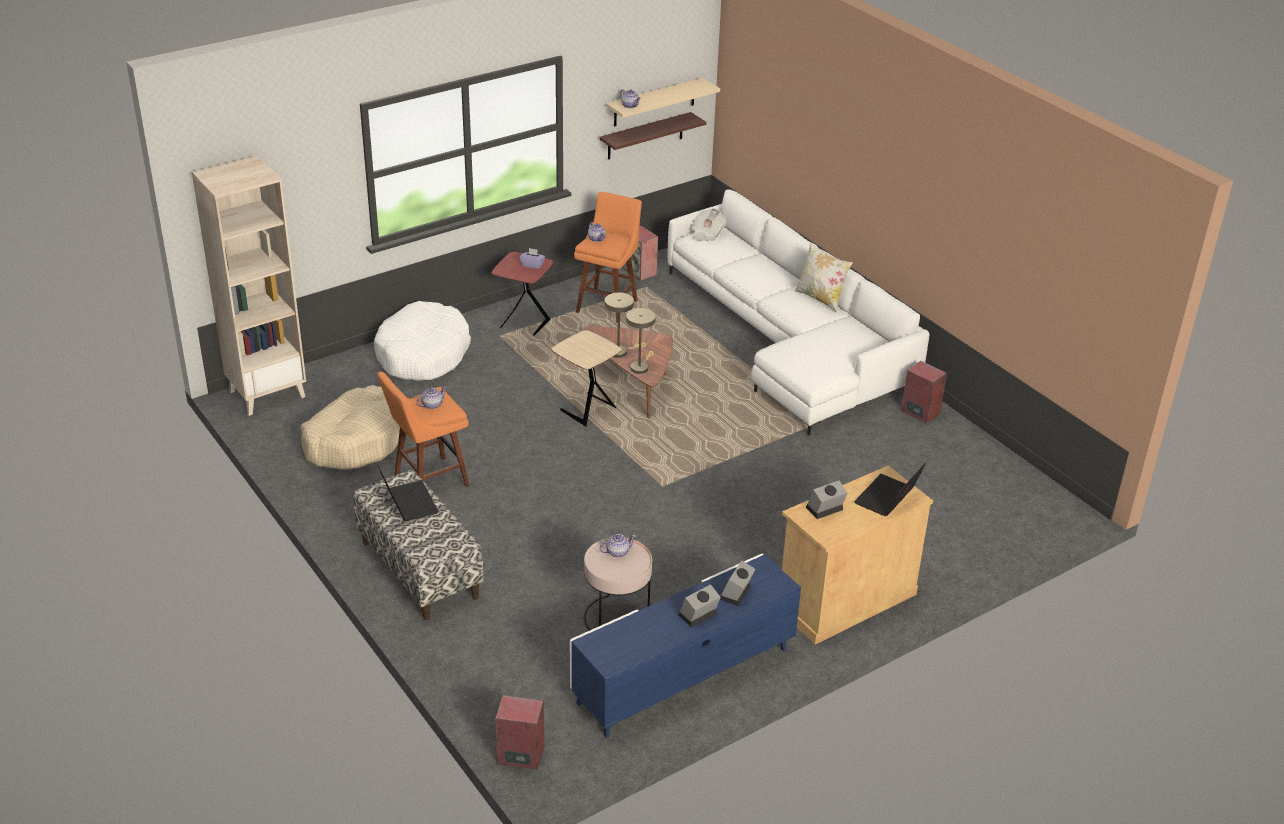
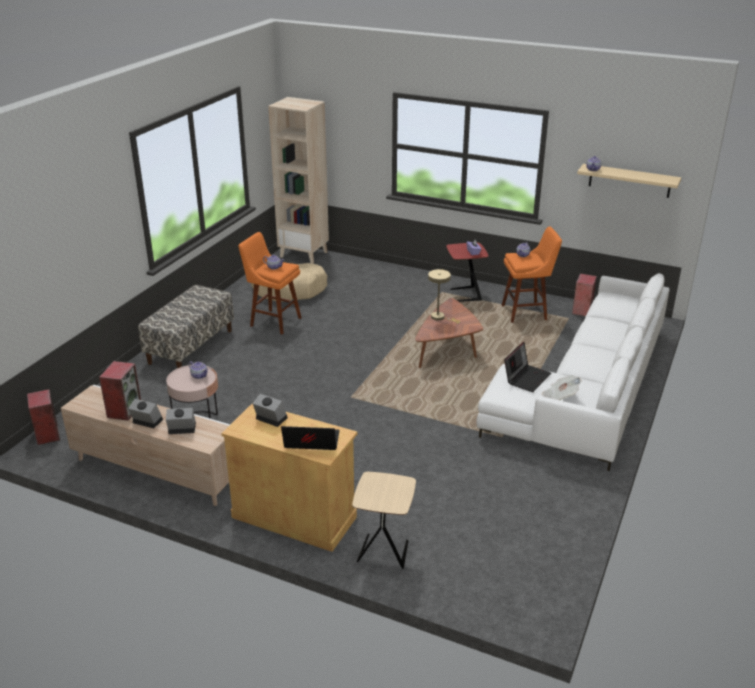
camera: 60 degrees right, 5 degrees down
white dog bed [374,301,471,381] -> none
laptop [377,464,439,521] -> laptop moved to [504,342,551,392]
beige side table [551,330,622,427] -> beige side table moved to [352,472,416,569]
blue tv stand [570,554,801,738] -> beige tv stand [61,385,230,506]
shelf [600,112,706,160] -> none
beige table lamp [626,308,656,374] -> none
newspaper [692,208,726,241] -> newspaper moved to [542,375,582,400]
pillow [795,243,853,312] -> none
speaker [901,361,947,424] -> speaker moved to [99,361,141,421]

